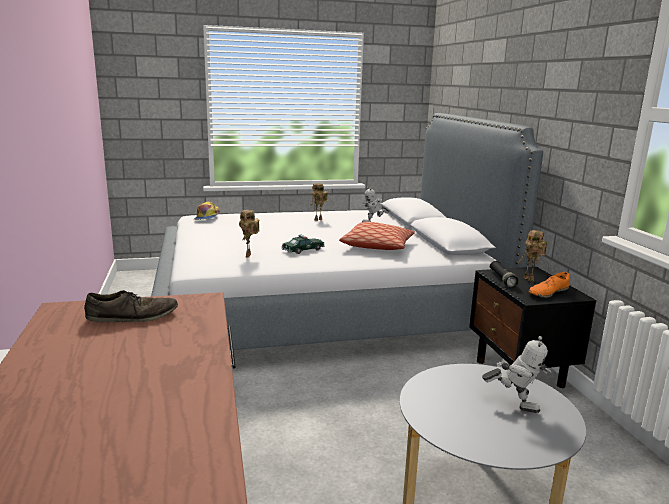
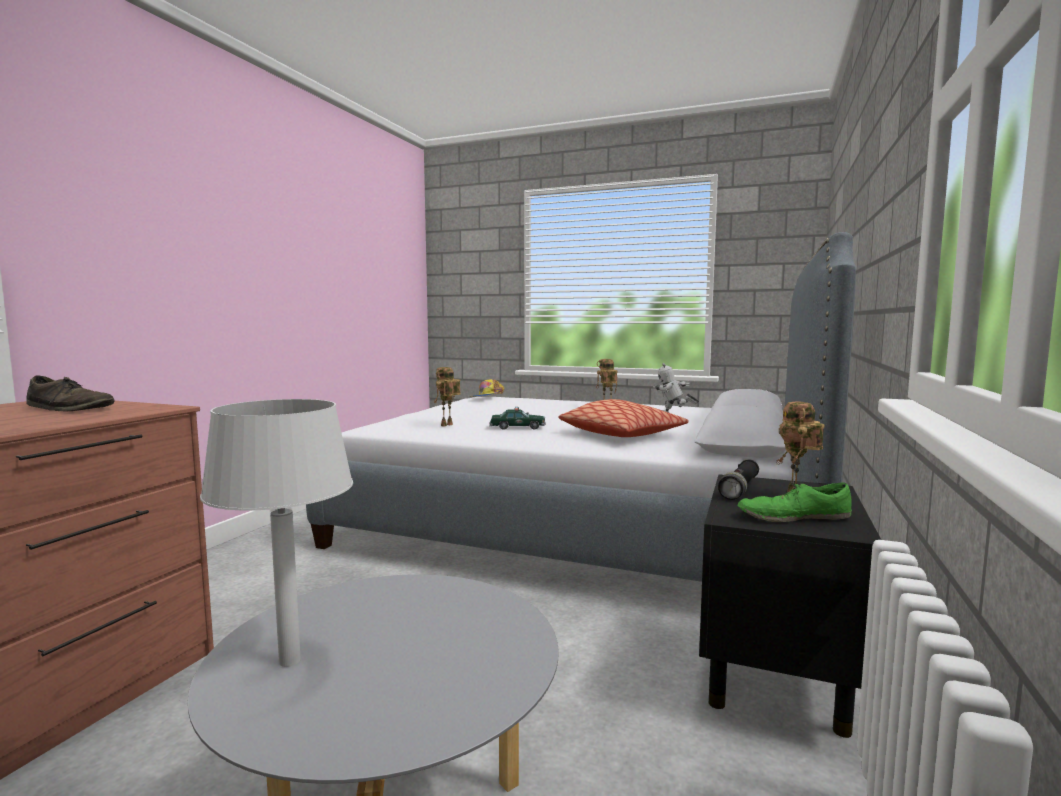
camera: 35 degrees right, 10 degrees down
toy robot [482,336,552,413] -> none
orange shoe [528,272,570,298] -> green shoe [737,482,852,522]
none -> grey table lamp [200,399,353,667]

